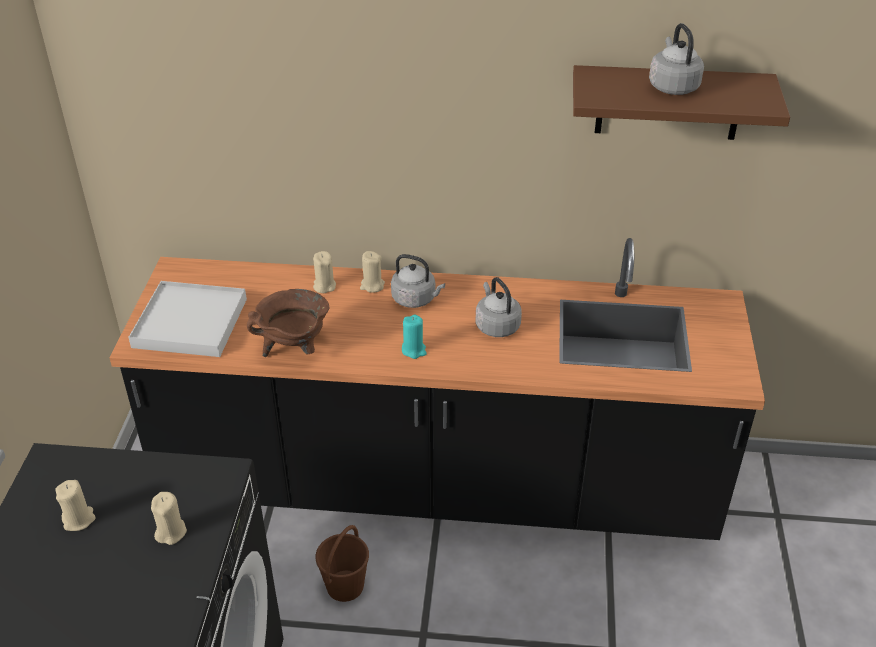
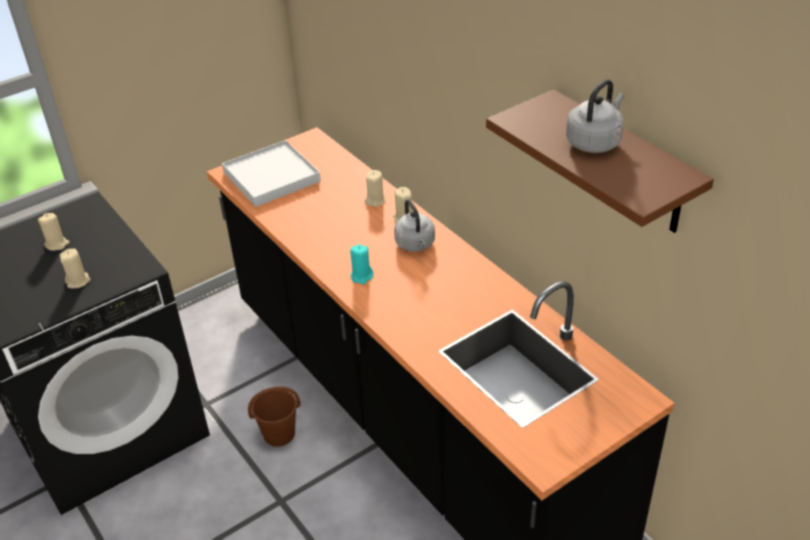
camera: 50 degrees right, 0 degrees up
brown cooking pot [247,289,329,357] -> none
grey kettle [476,277,522,337] -> none

